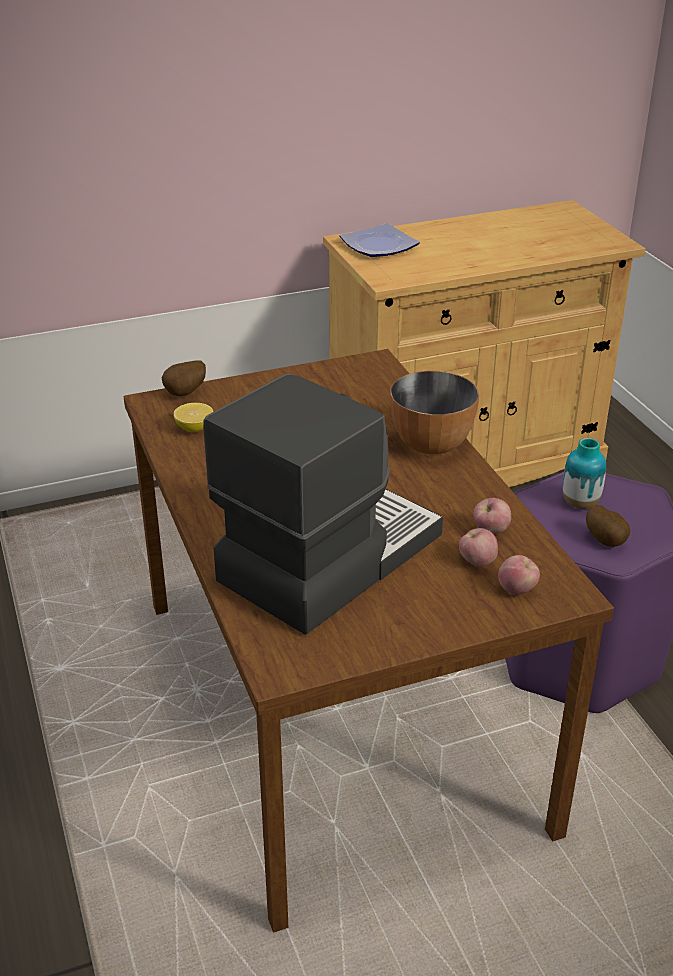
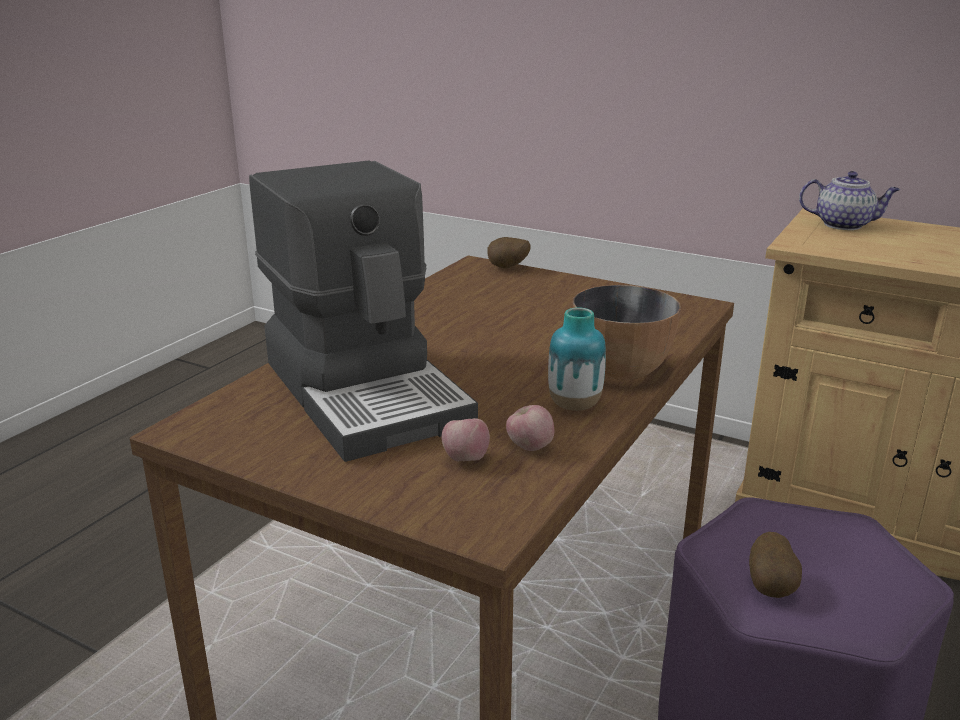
camera: 50 degrees right, 10 degrees down
lemon [174,403,213,433] -> none
coffee machine [203,374,443,635] -> coffee machine turned 60 degrees clockwise [249,161,478,462]
plate [339,223,420,257] -> teapot [799,171,900,230]
apple [498,555,540,595] -> none
vase [563,438,606,509] -> vase moved to [548,307,606,411]

